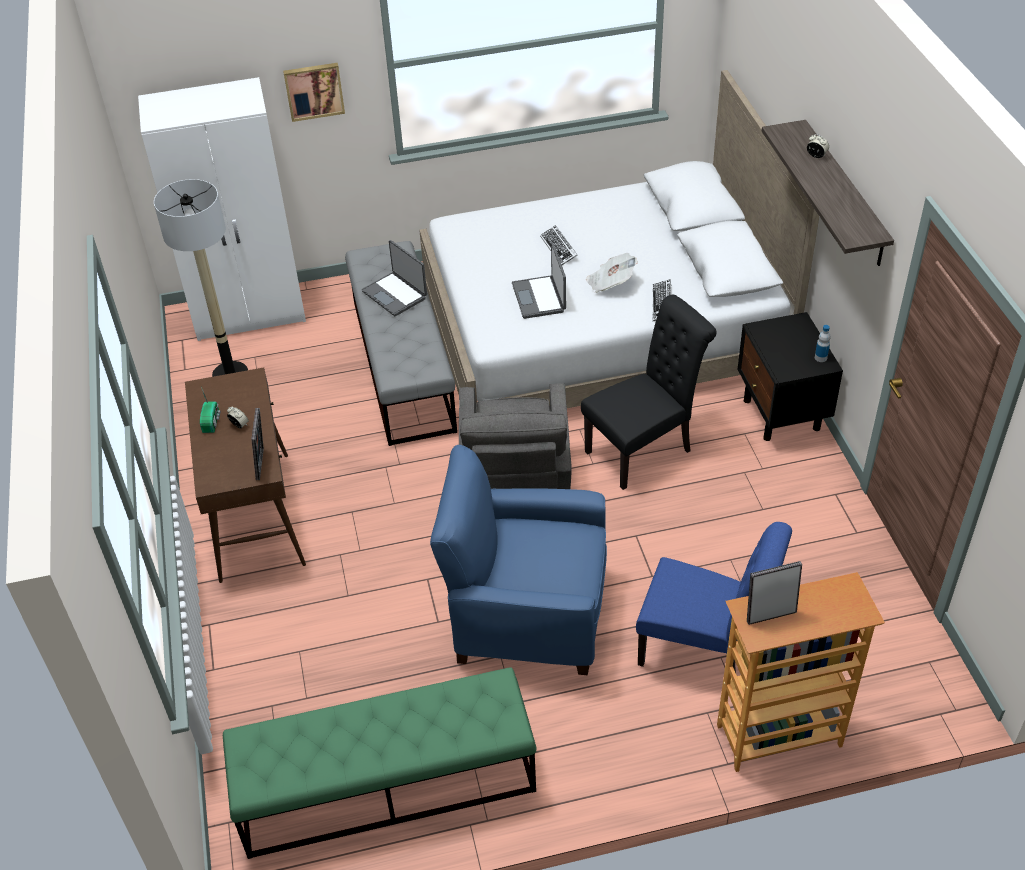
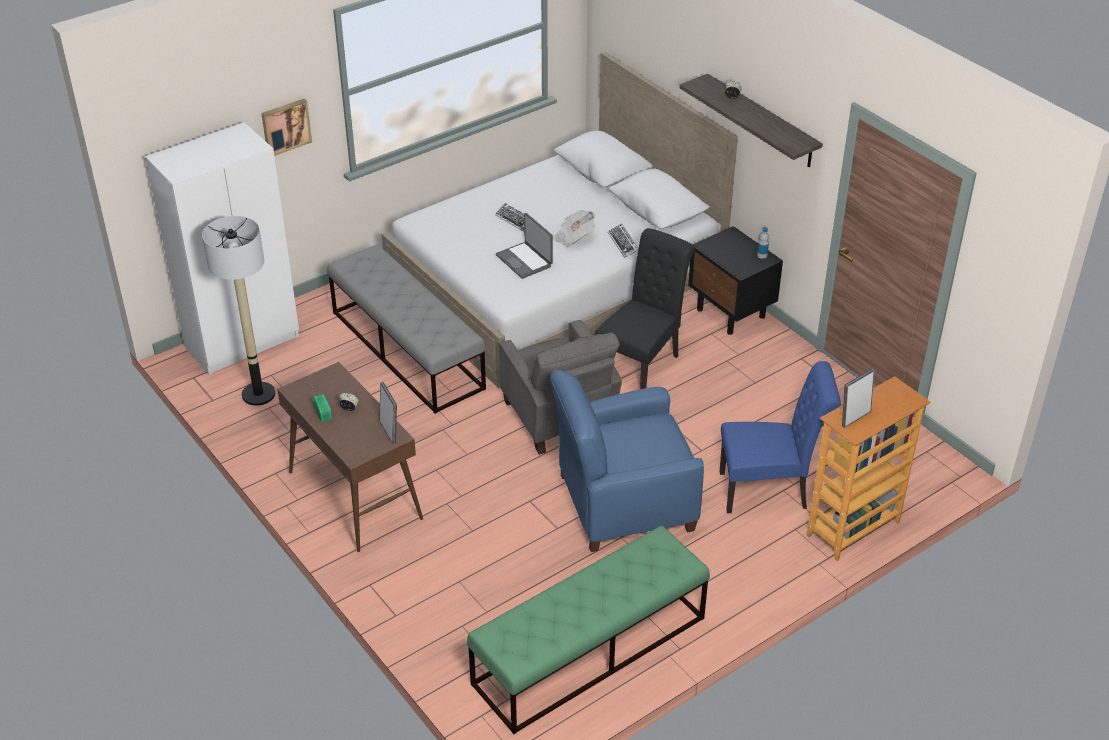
camera: 25 degrees left, 5 degrees down
laptop [362,240,427,316] -> none

